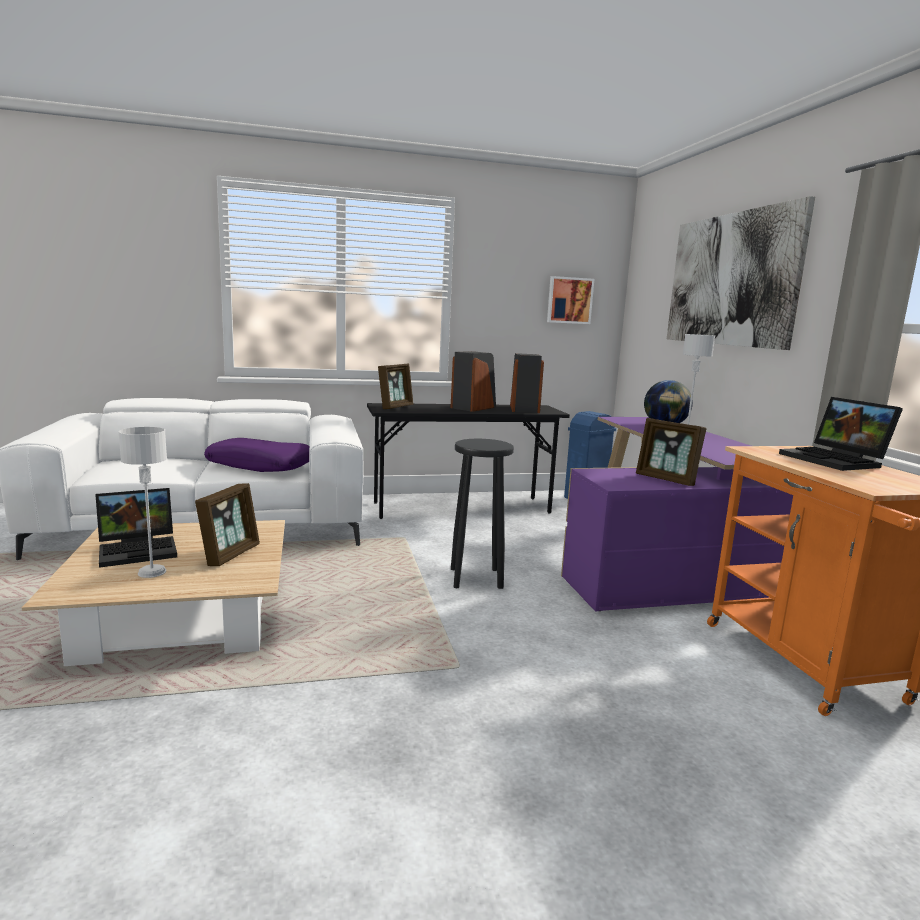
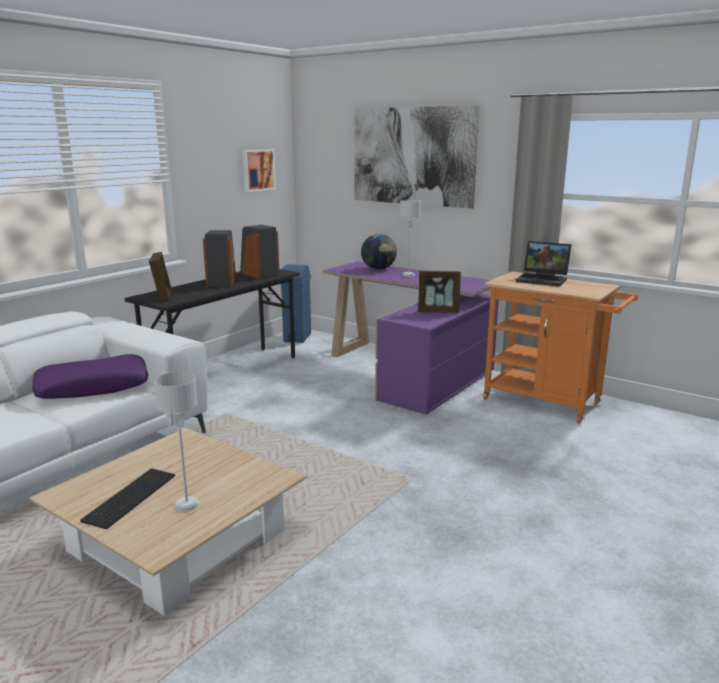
camera: 40 degrees left, 5 degrees up
laptop [95,488,177,568] -> keyboard [80,468,175,529]
picture frame [195,483,260,566] -> none
black stool [451,439,514,589] -> none

